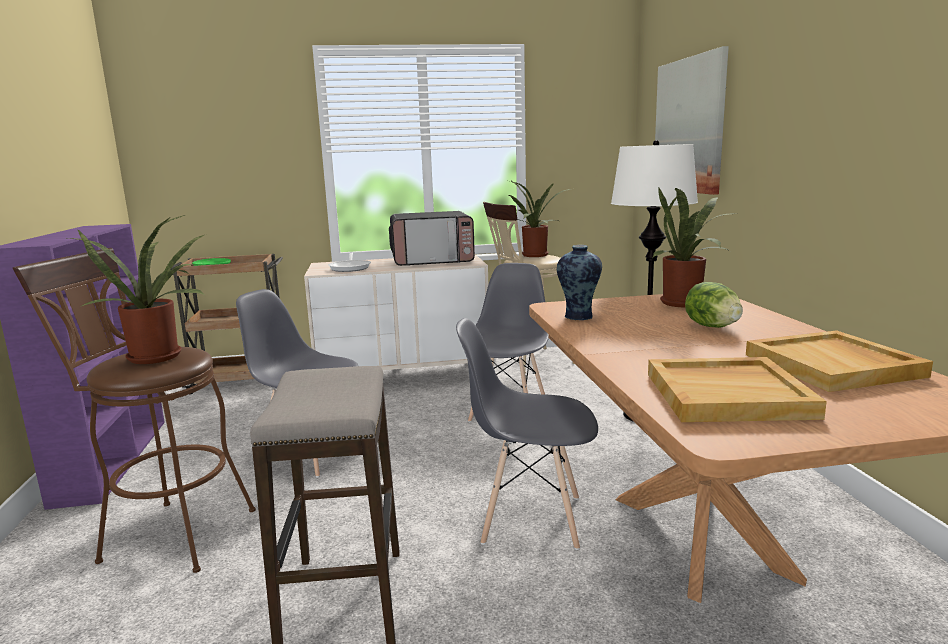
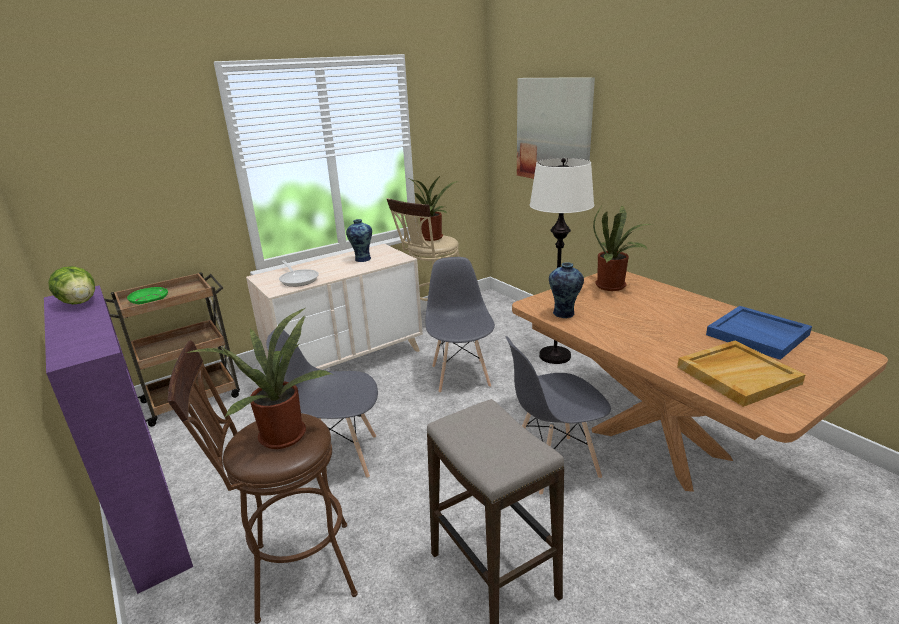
camera: 25 degrees left, 10 degrees up
microwave [389,211,475,266] -> vase [346,219,372,262]
lettuce [685,282,743,328] -> lettuce moved to [48,266,95,304]
beige tray [746,330,933,392] -> blue tray [706,306,812,360]

